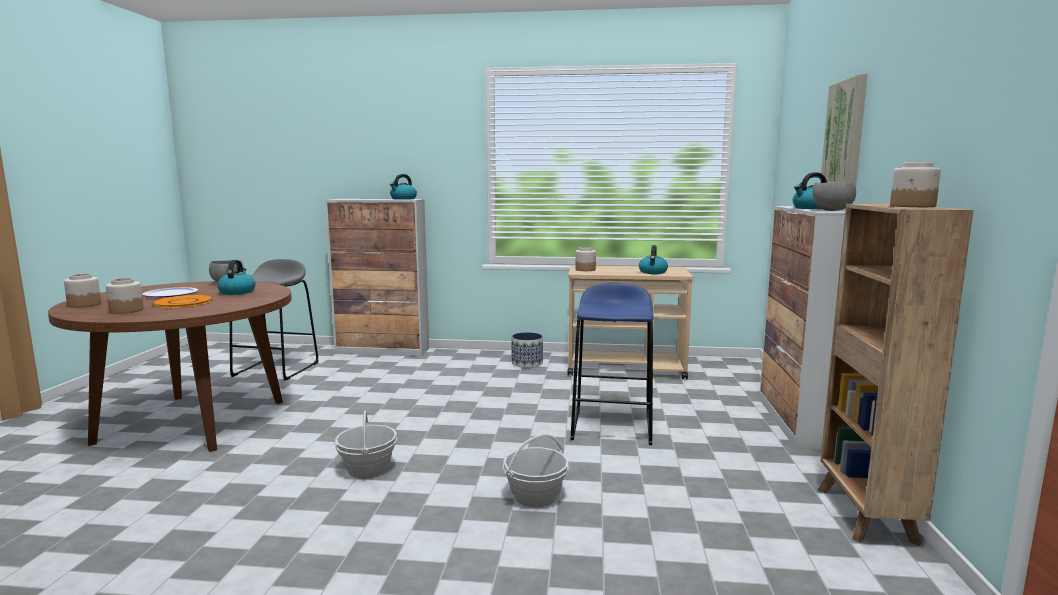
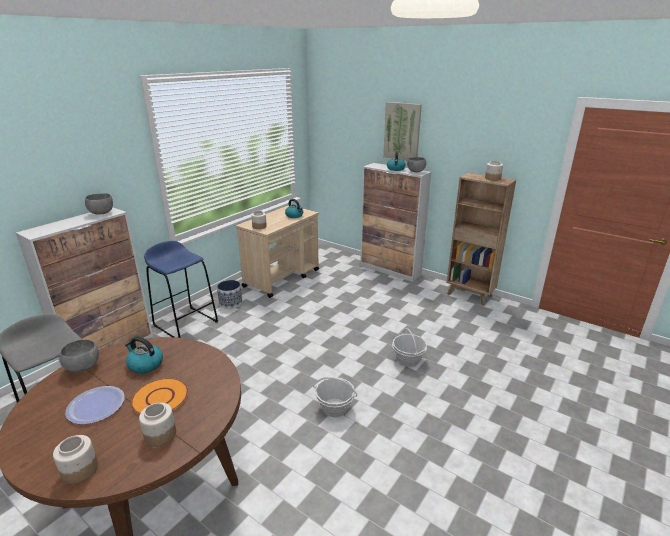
camera: 60 degrees left, 15 degrees up
kettle [390,174,417,200] -> grey bowl [85,193,113,215]
blue stool [571,283,653,445] -> blue stool moved to [144,241,218,338]

